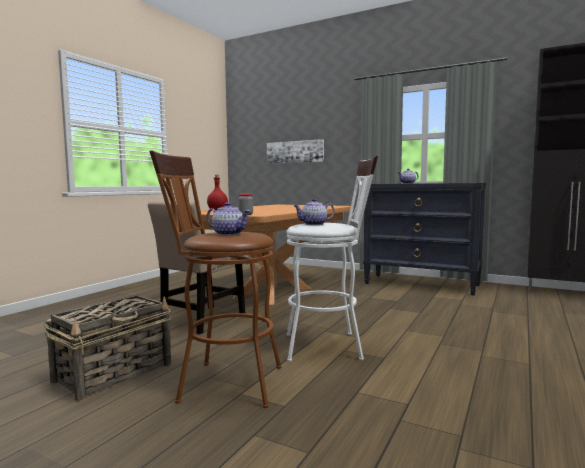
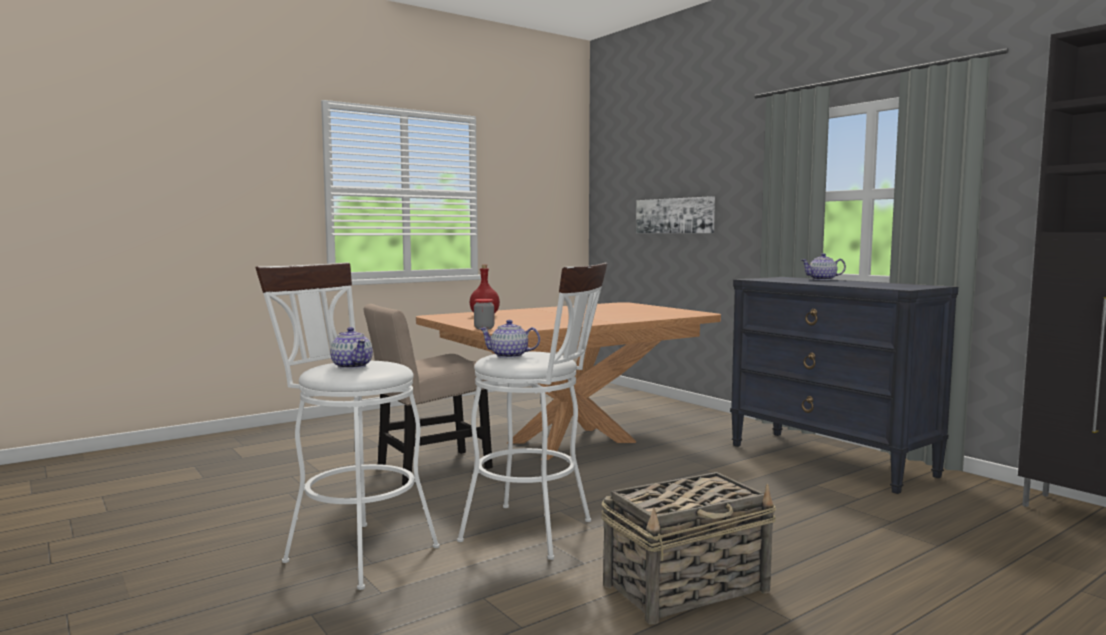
camera: 25 degrees right, 0 degrees up
basket [44,295,171,401] -> basket moved to [601,472,776,624]
brown stool [149,150,282,408] -> white stool [255,262,440,590]

